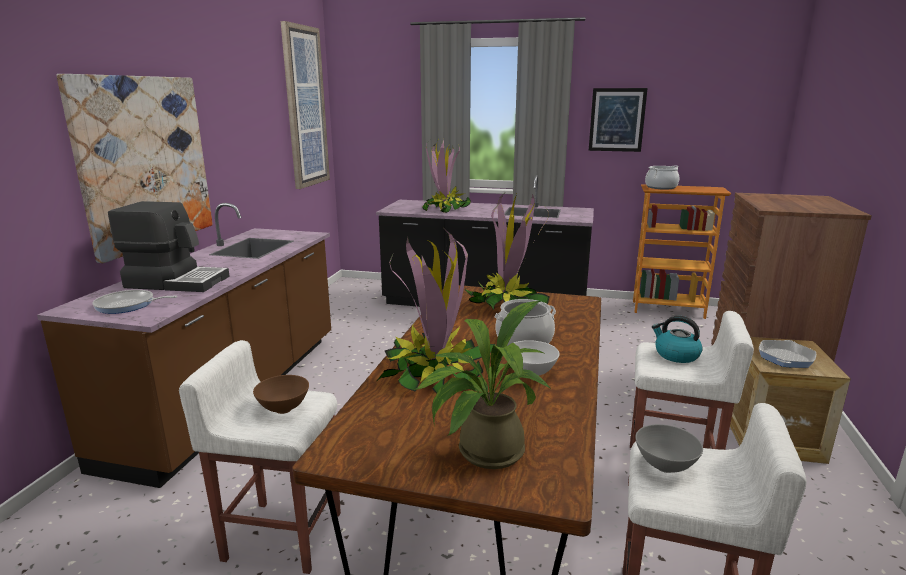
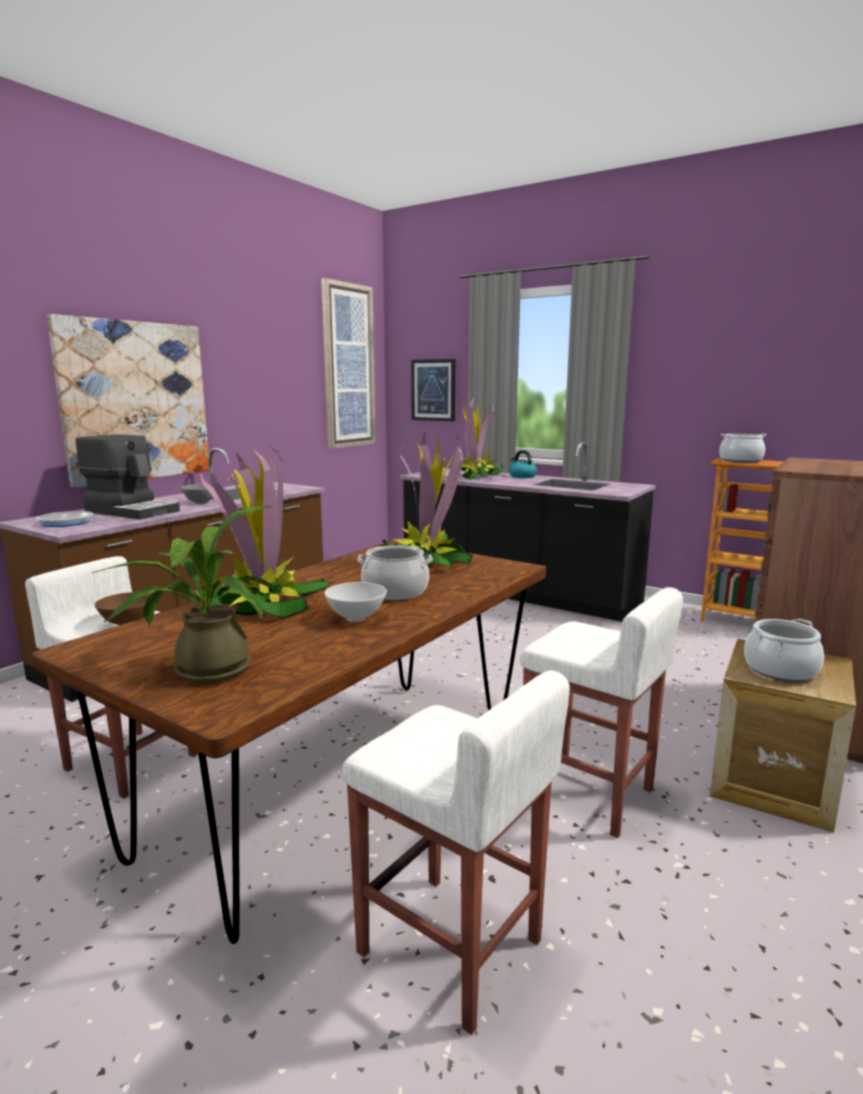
camera: 20 degrees right, 5 degrees down
picture [589,88,648,152] -> picture moved to [411,359,455,421]
grey bowl [635,424,703,473] -> grey bowl moved to [181,484,215,504]
kettle [652,316,703,363] -> kettle moved to [509,450,537,478]
frying pan [759,340,816,368] -> cooking pot [744,618,824,682]

